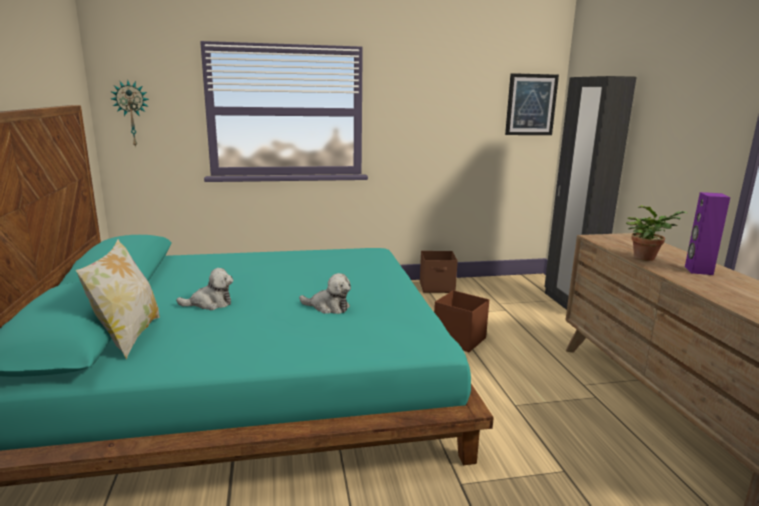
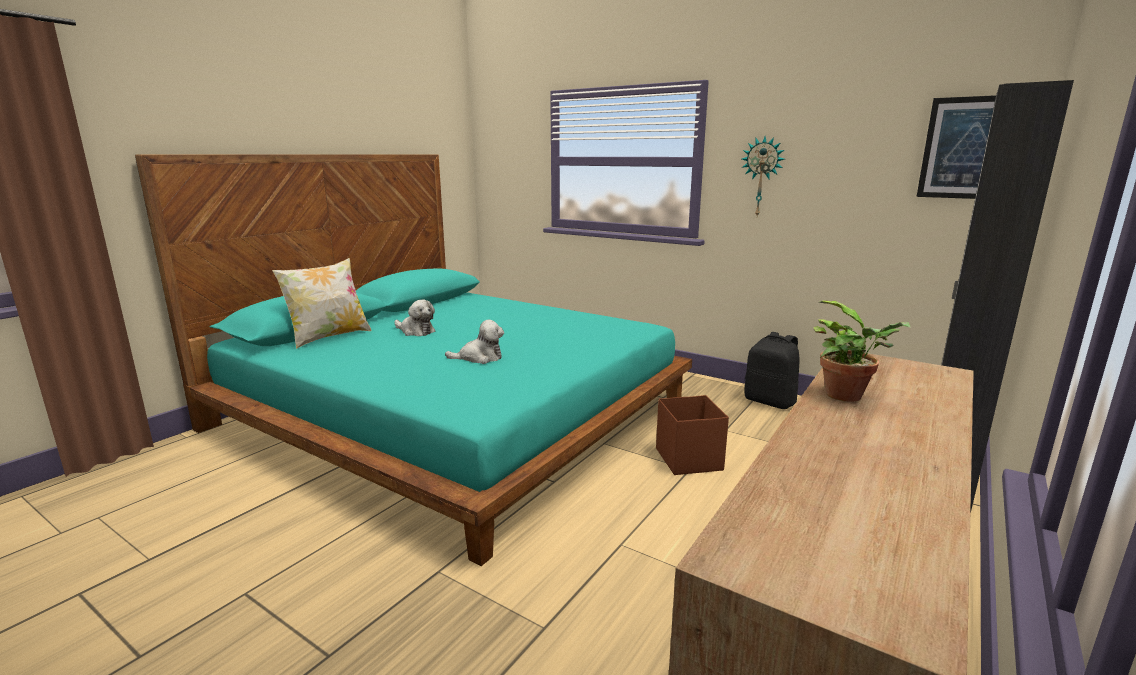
camera: 45 degrees right, 0 degrees up
wall clock [110,80,149,148] -> wall clock moved to [742,136,785,216]
plush toy [299,273,351,314] -> plush toy turned 75 degrees counterclockwise [445,320,504,364]
brown storage box [420,251,458,293] -> black backpack [744,332,800,409]
purple speaker [685,192,730,275] -> none

